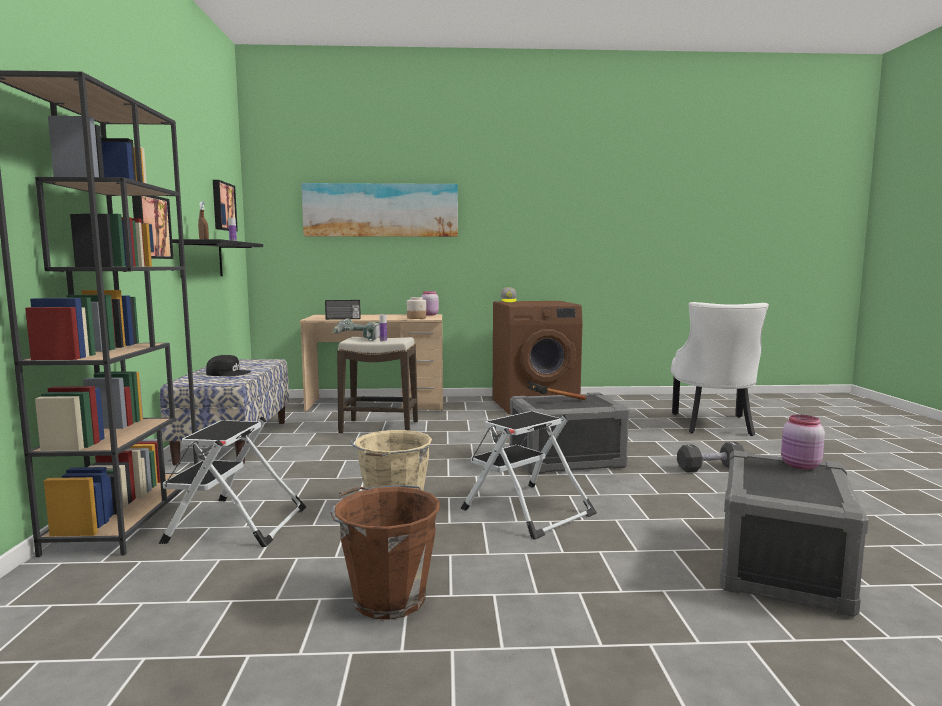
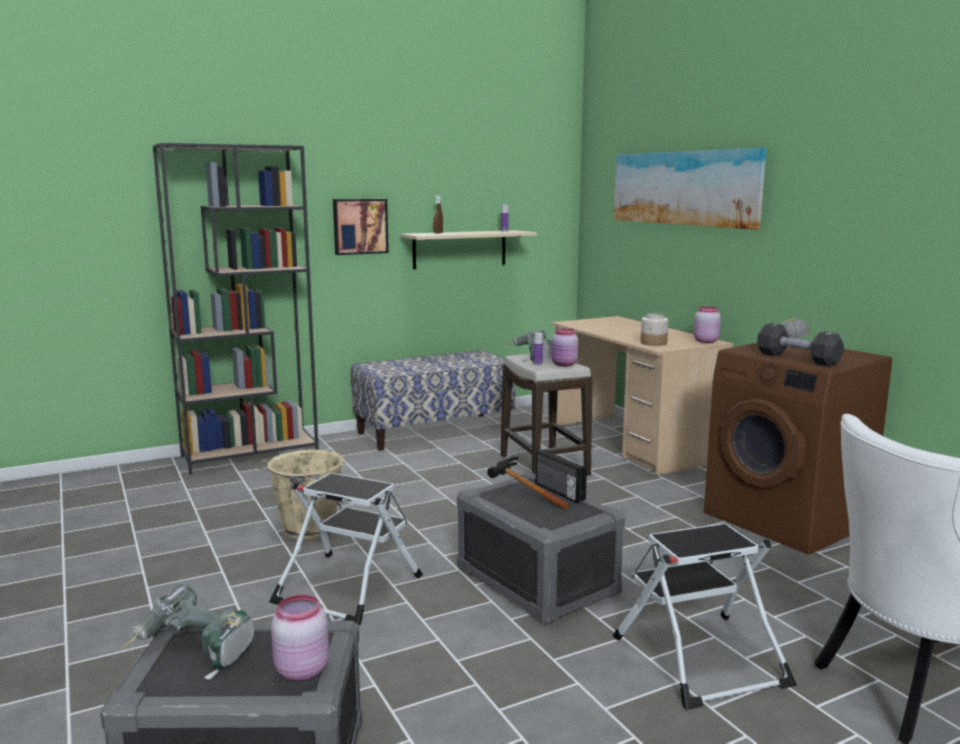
camera: 65 degrees right, 5 degrees up
step ladder [159,417,306,547] -> step ladder moved to [612,524,797,710]
black shelf [172,239,263,276] -> beige shelf [400,230,537,269]
black cap [206,355,251,376] -> none
picture [213,180,238,232] -> none
radio [325,300,361,320] -> radio moved to [536,450,587,503]
brown bucket [330,485,440,620] -> none
black dumbbell [677,442,745,472] -> black dumbbell moved to [757,323,844,366]
none -> power drill [123,584,254,680]
none -> pink jar [551,328,578,366]

